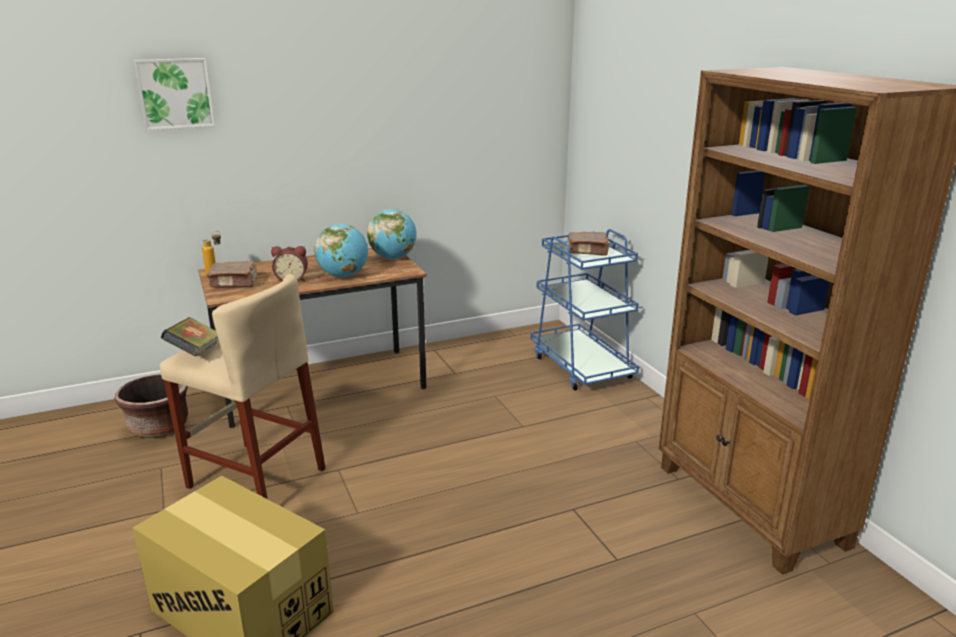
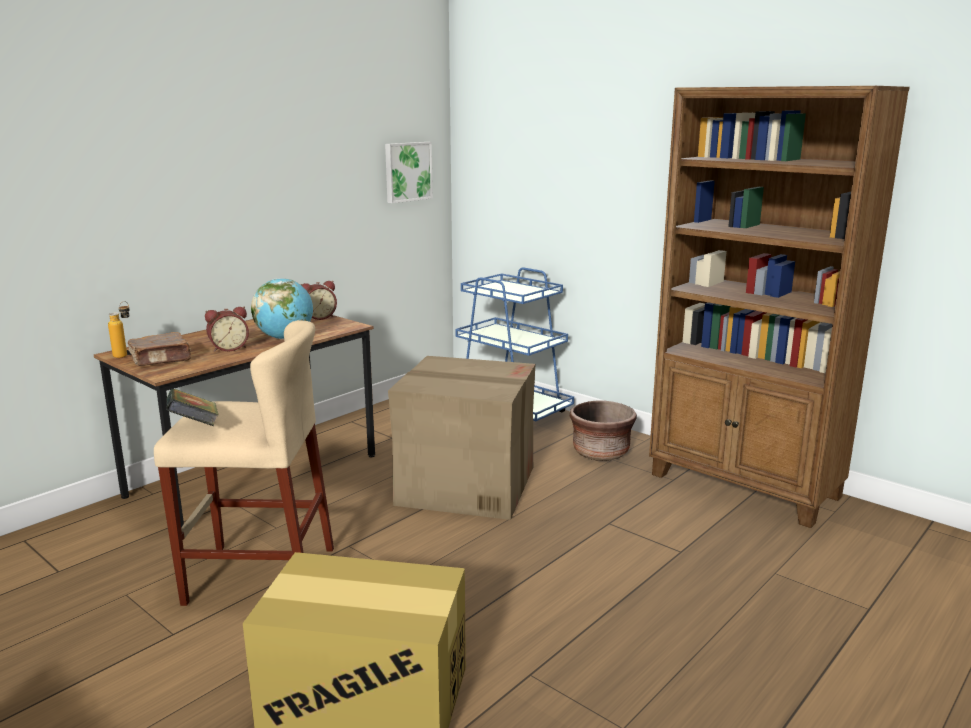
camera: 25 degrees left, 5 degrees down
brown planter [115,374,188,438] -> brown planter moved to [570,401,637,461]
picture [134,58,215,130] -> picture moved to [385,142,433,203]
globe [367,209,417,259] -> alarm clock [301,281,337,320]
brown book [568,232,609,256] -> none
none -> cardboard box [388,356,535,520]

